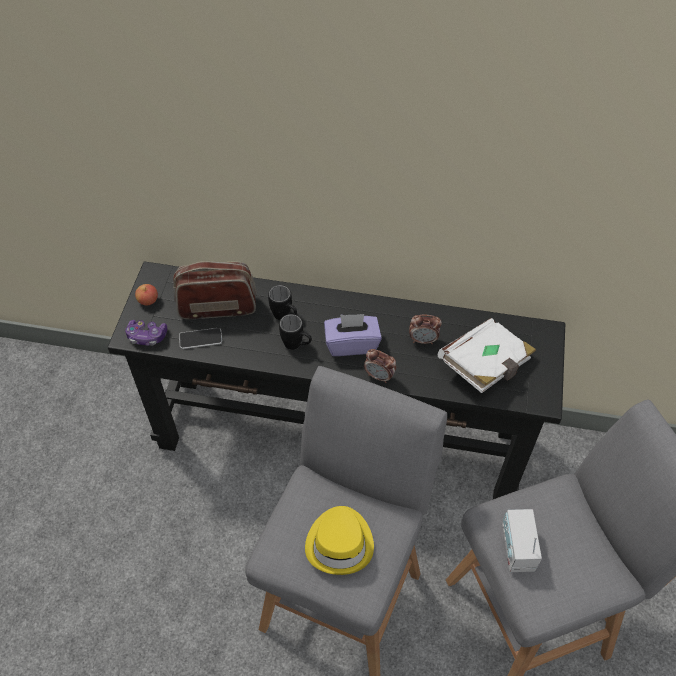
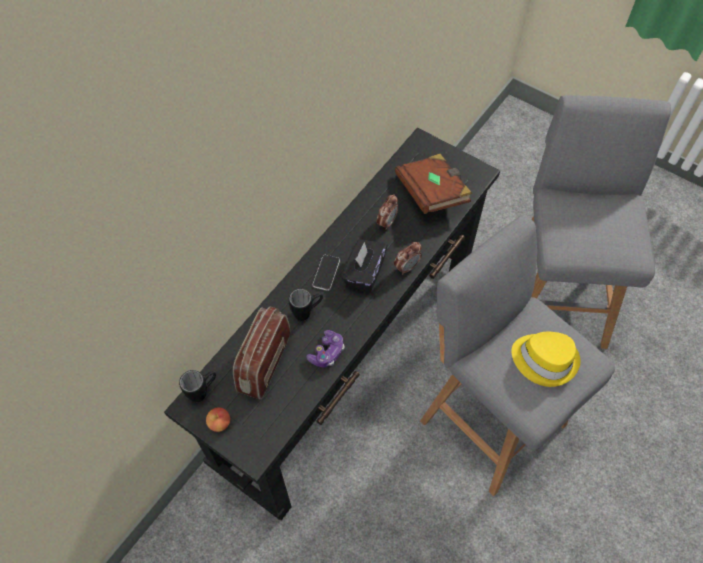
camera: 65 degrees left, 5 degrees up
game controller [125,320,167,346] -> game controller moved to [306,330,345,368]
phone [179,328,222,349] -> phone moved to [312,255,340,291]
black mug [279,314,312,350] -> black mug moved to [179,370,216,403]
purple tissue box [324,314,382,356] -> black tissue box [342,239,388,292]
white book [438,318,536,393] -> brown book [395,154,472,214]
radio [502,509,542,572] -> none

